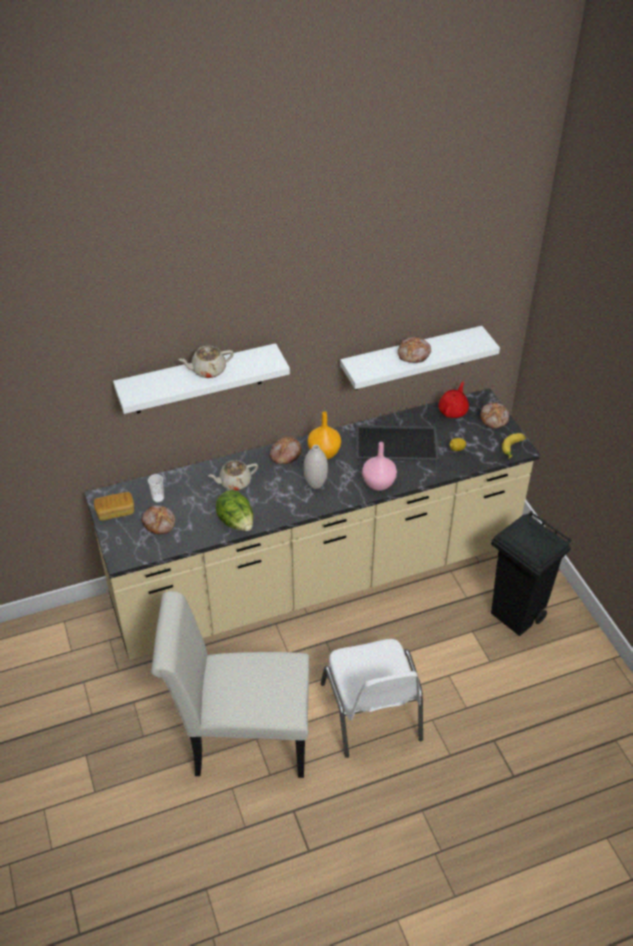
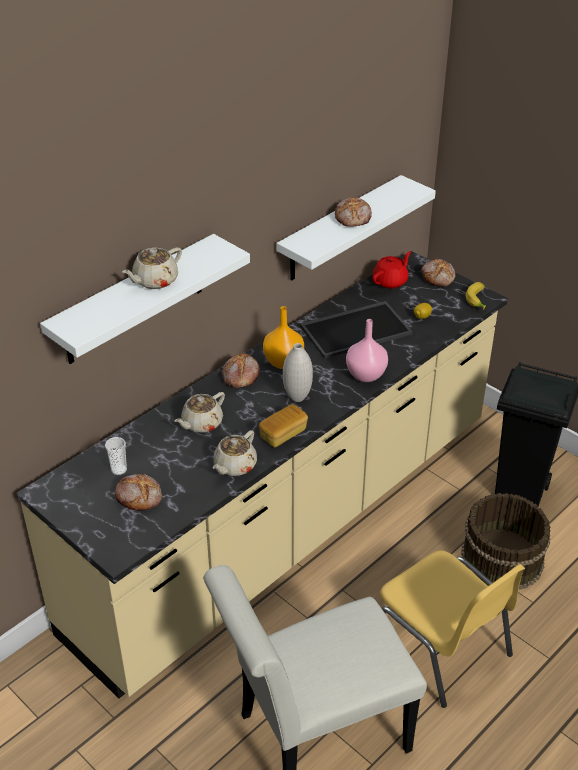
camera: 25 degrees left, 5 degrees down
bread [94,492,134,521] -> bread moved to [259,404,308,448]
lettuce [216,490,253,531] -> beige teapot [213,430,257,476]
white chair [321,639,423,758] -> yellow chair [380,550,525,708]
red teapot [438,382,469,418] -> red teapot turned 45 degrees clockwise [373,251,411,288]
none -> brown bucket [461,493,550,590]

